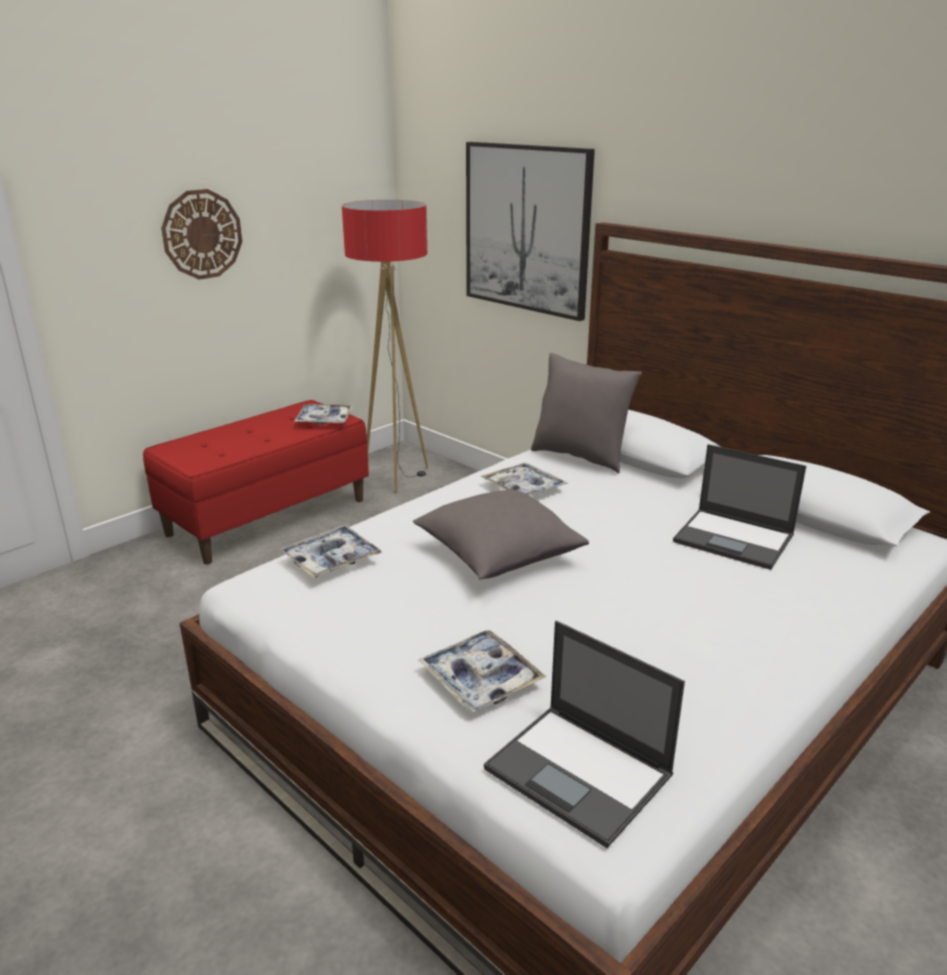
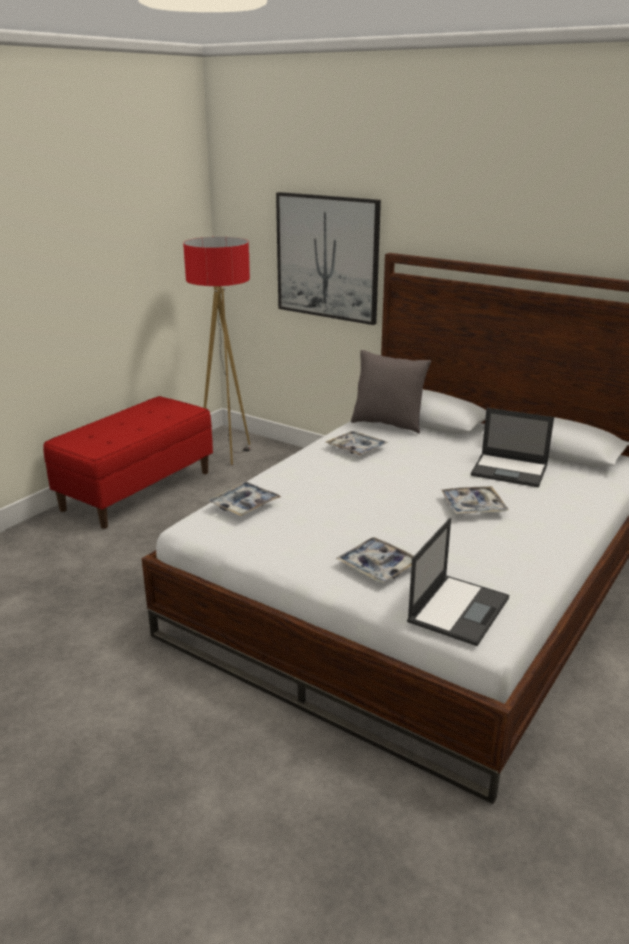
camera: 10 degrees left, 0 degrees up
wall clock [161,189,242,280] -> none
tray [294,404,353,424] -> tray moved to [441,486,509,514]
grey pillow [413,490,589,579] -> none
laptop [484,621,685,848] -> laptop turned 90 degrees counterclockwise [407,518,509,646]

